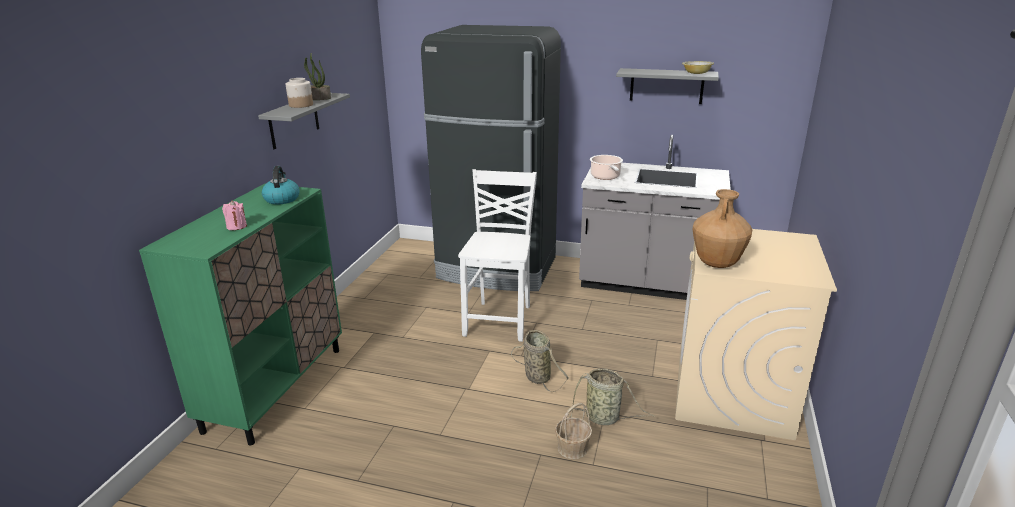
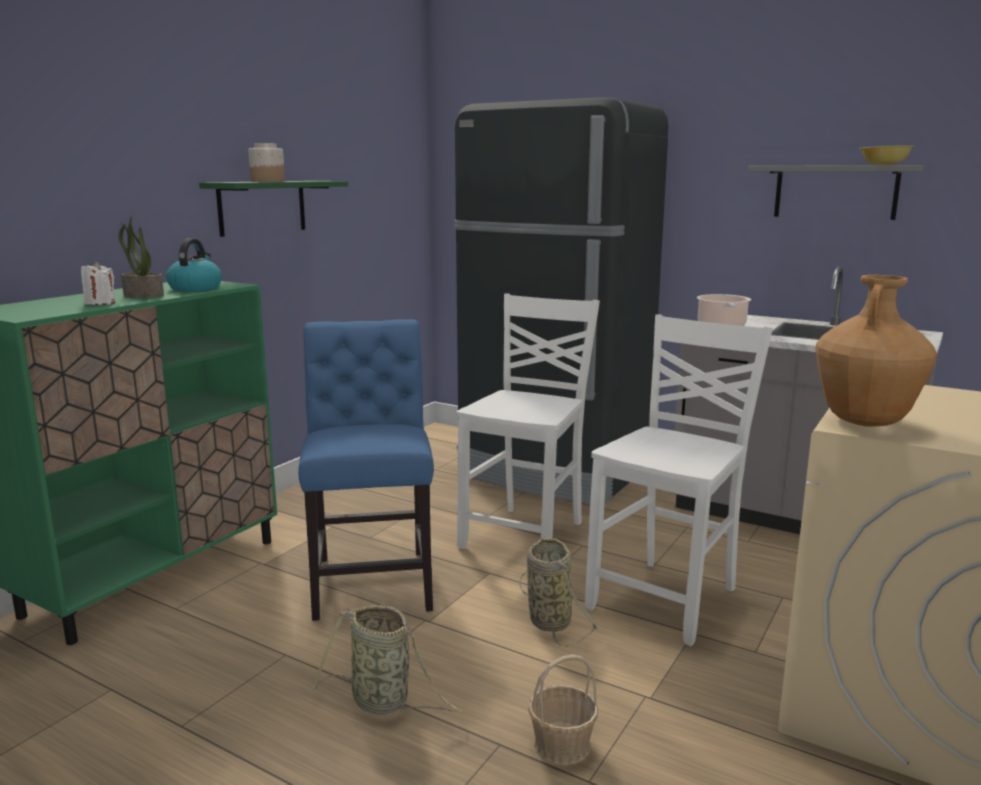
camera: 15 degrees right, 10 degrees down
pink candle [222,200,247,230] -> white candle [81,261,116,305]
grey shelf [258,93,350,149] -> green shelf [199,181,348,237]
potted plant [304,53,331,100] -> potted plant moved to [118,215,164,298]
basket [568,368,656,425] -> basket moved to [312,605,464,714]
none -> blue chair [298,319,434,621]
none -> white chair [585,314,773,646]

